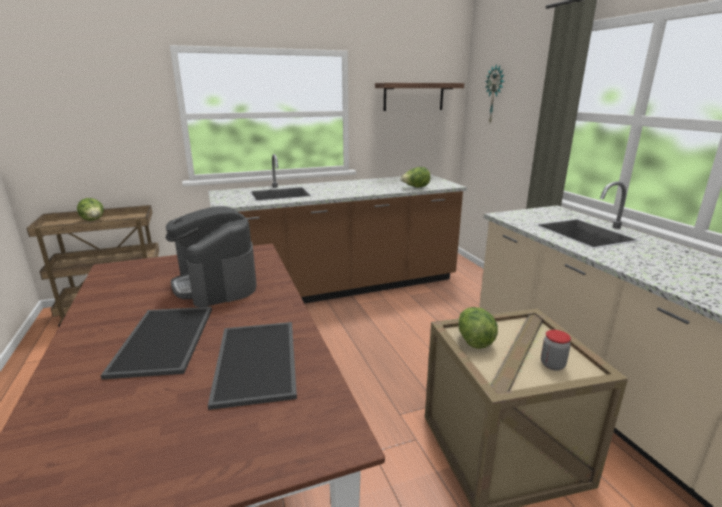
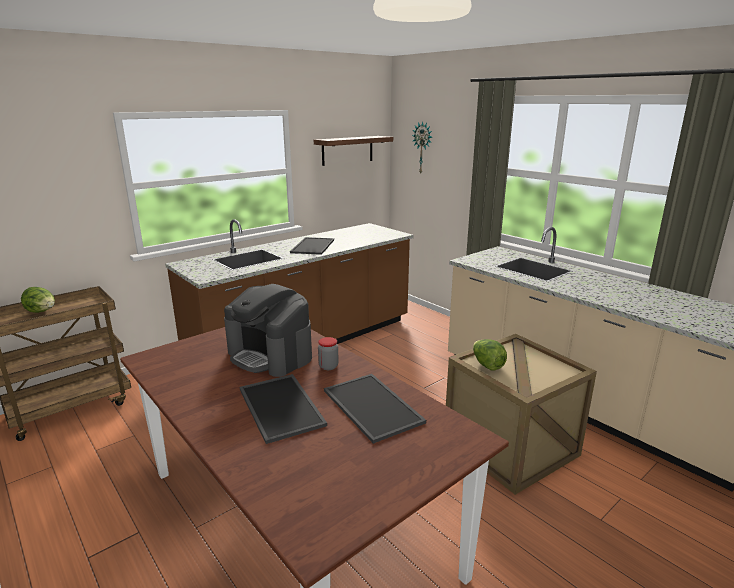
camera: 20 degrees left, 0 degrees up
lettuce [400,167,430,188] -> none
jar [541,330,571,371] -> jar moved to [318,337,339,370]
none -> tray [290,237,334,255]

